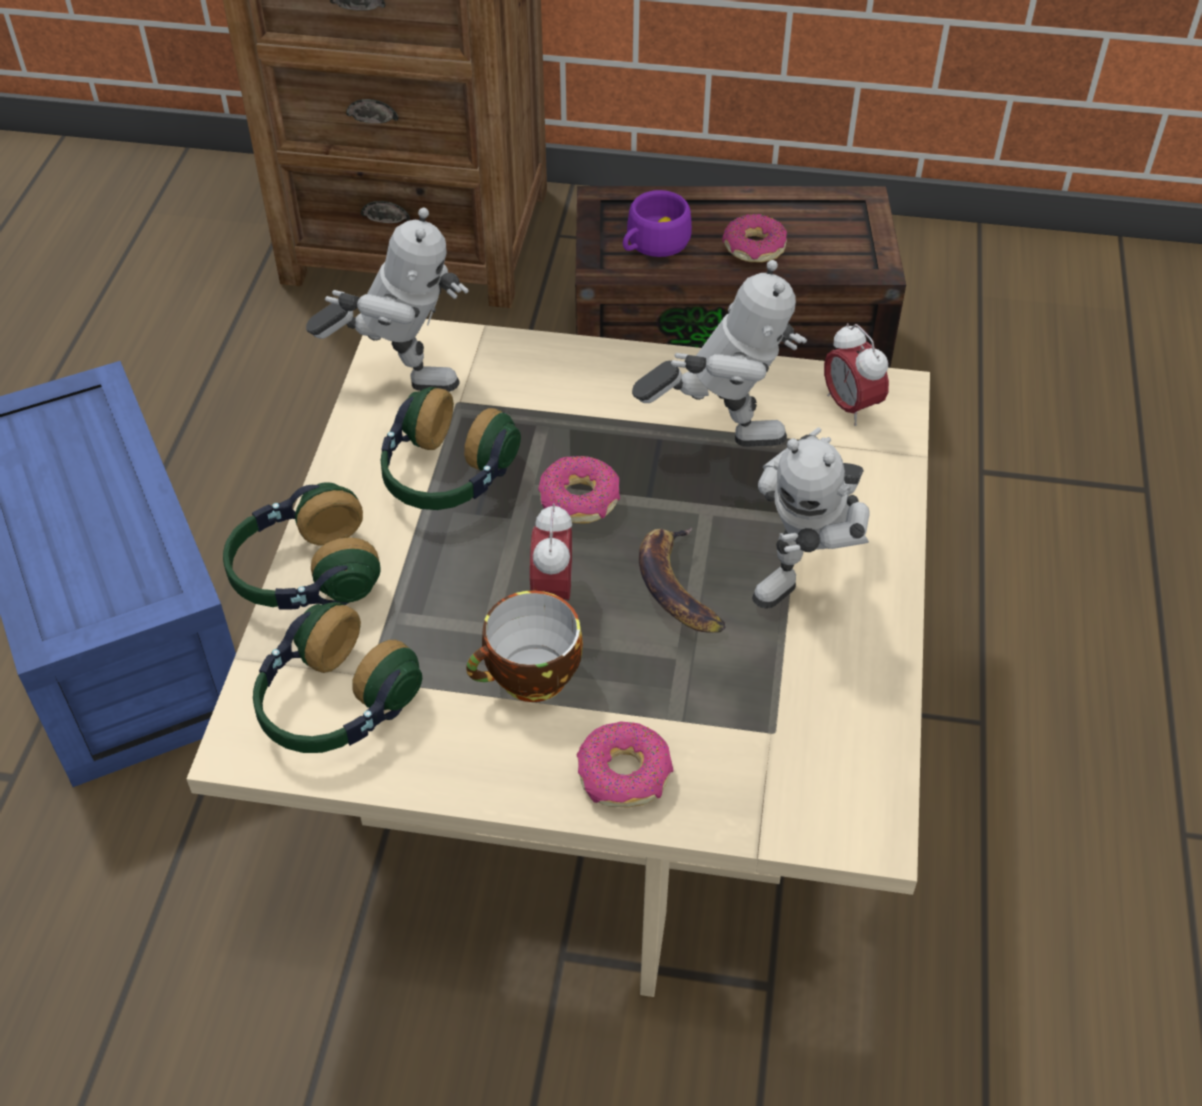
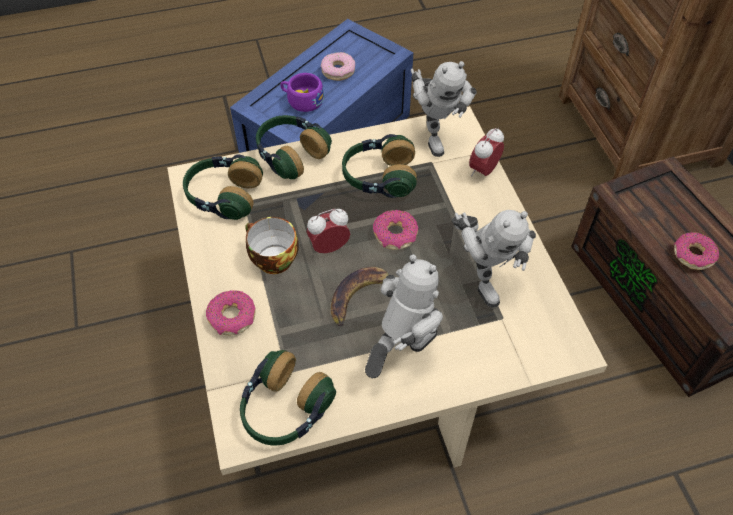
camera: 65 degrees right, 5 degrees up
purple cup [623,190,692,257] -> purple cup moved to [280,73,324,112]
toy robot [752,427,870,609] -> toy robot turned 120 degrees clockwise [365,254,443,378]
alarm clock [824,323,889,426] -> alarm clock moved to [469,128,504,177]
none -> headphones [240,350,336,446]
none -> donut [321,52,355,81]

